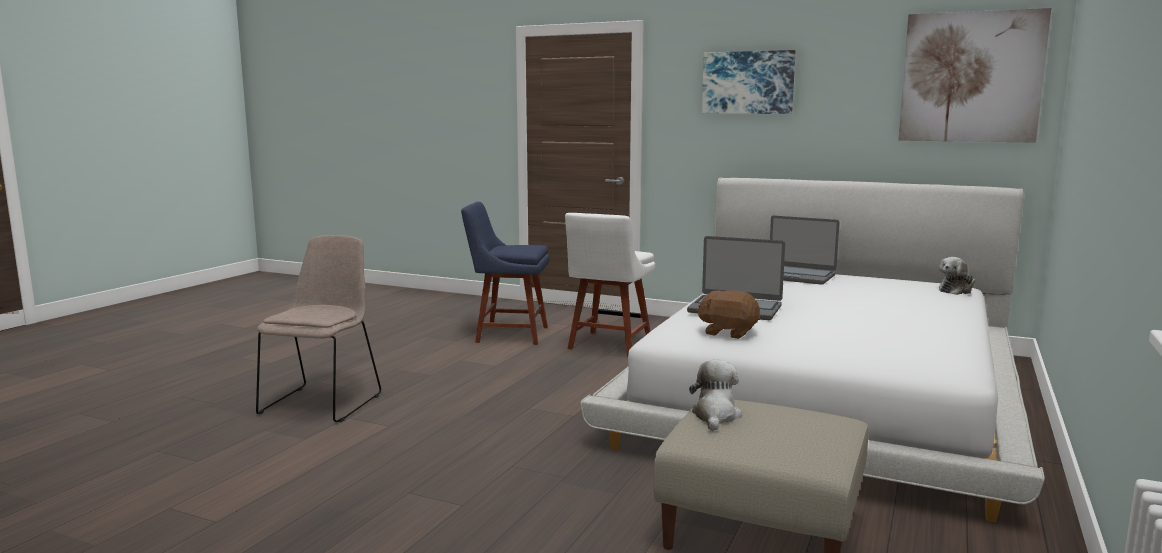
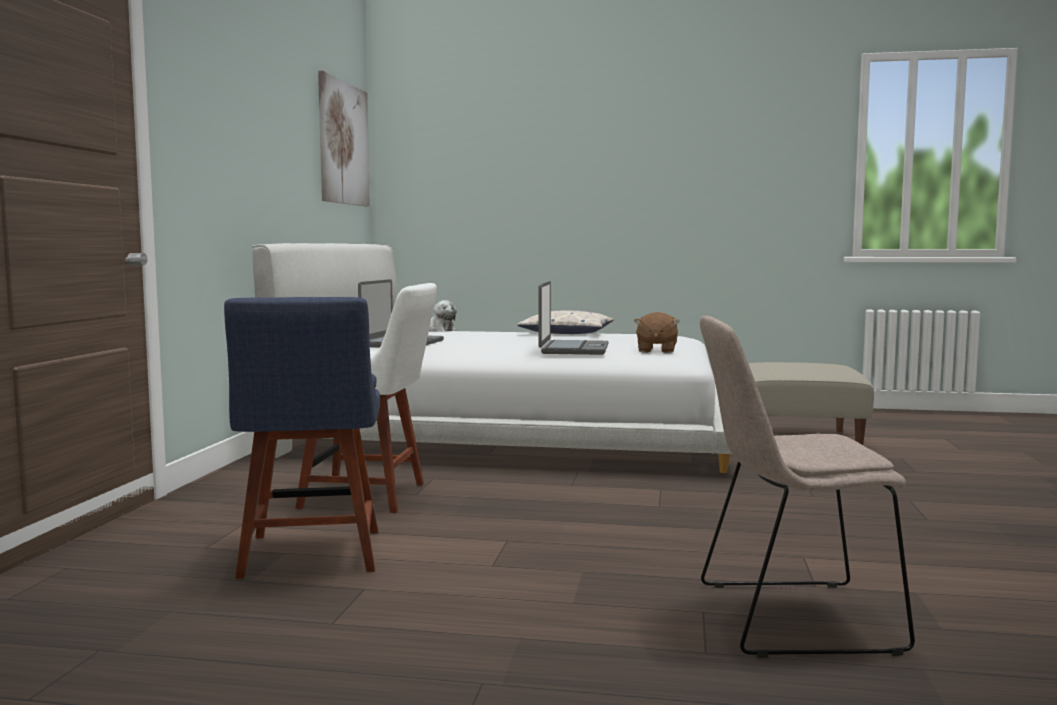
camera: 105 degrees left, 5 degrees down
plush toy [689,360,742,431] -> none
picture [702,50,796,114] -> none
none -> pillow [518,310,614,334]

